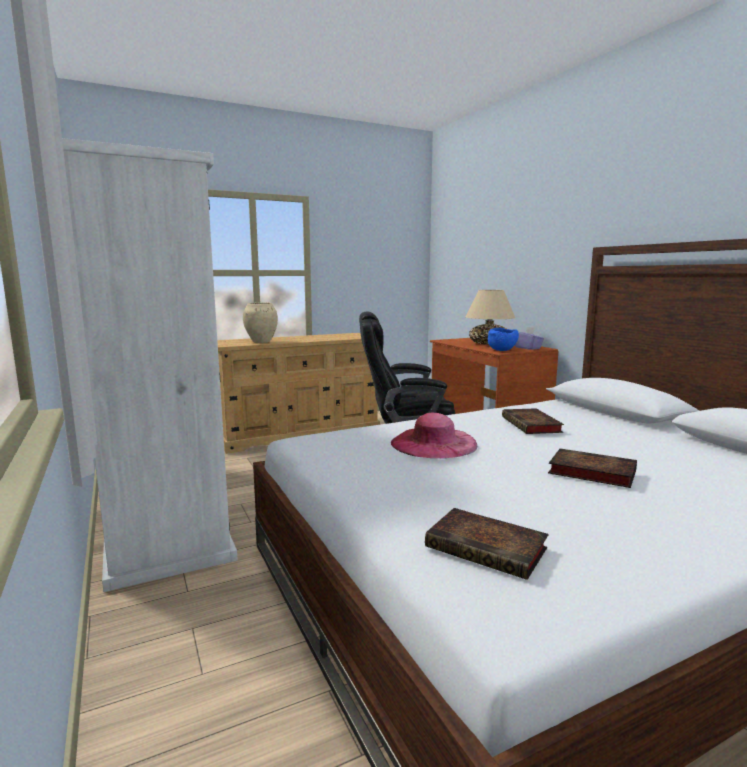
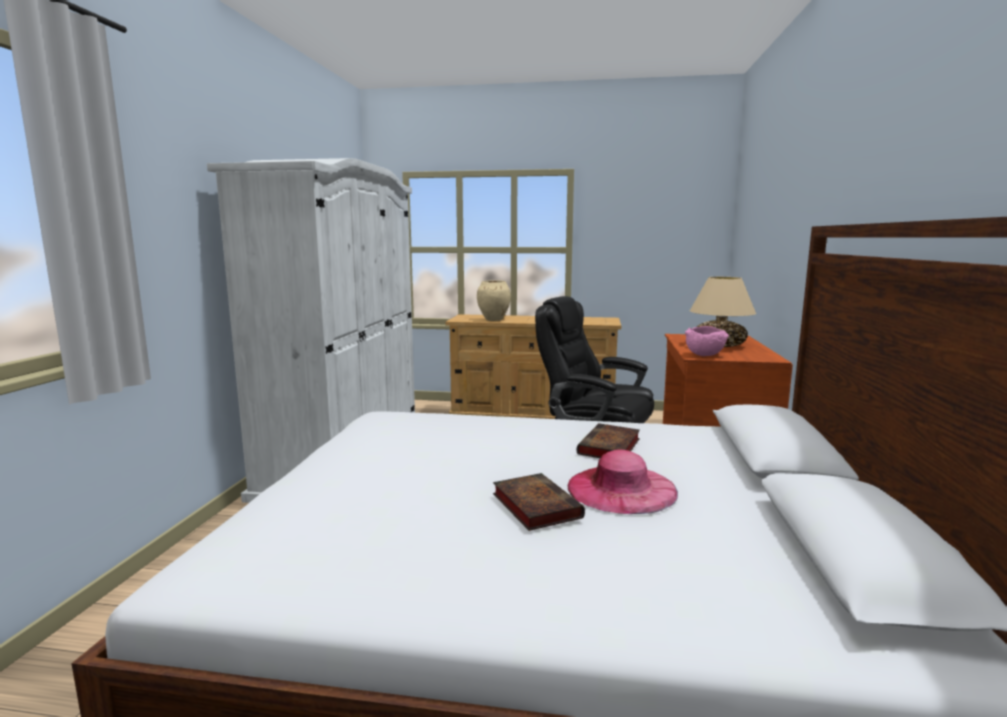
camera: 35 degrees right, 0 degrees up
pink hat [391,413,477,458] -> pink hat moved to [567,449,678,514]
book [425,508,548,580] -> none
blue bowl [488,328,519,351] -> pink bowl [685,326,729,356]
purple tissue box [515,327,544,350] -> none

